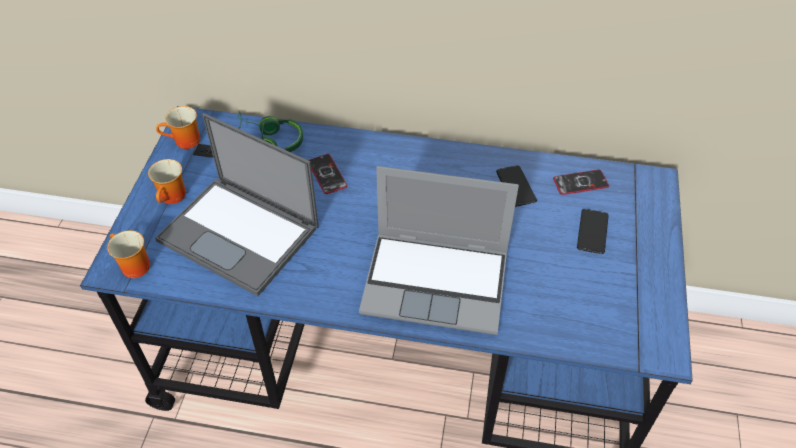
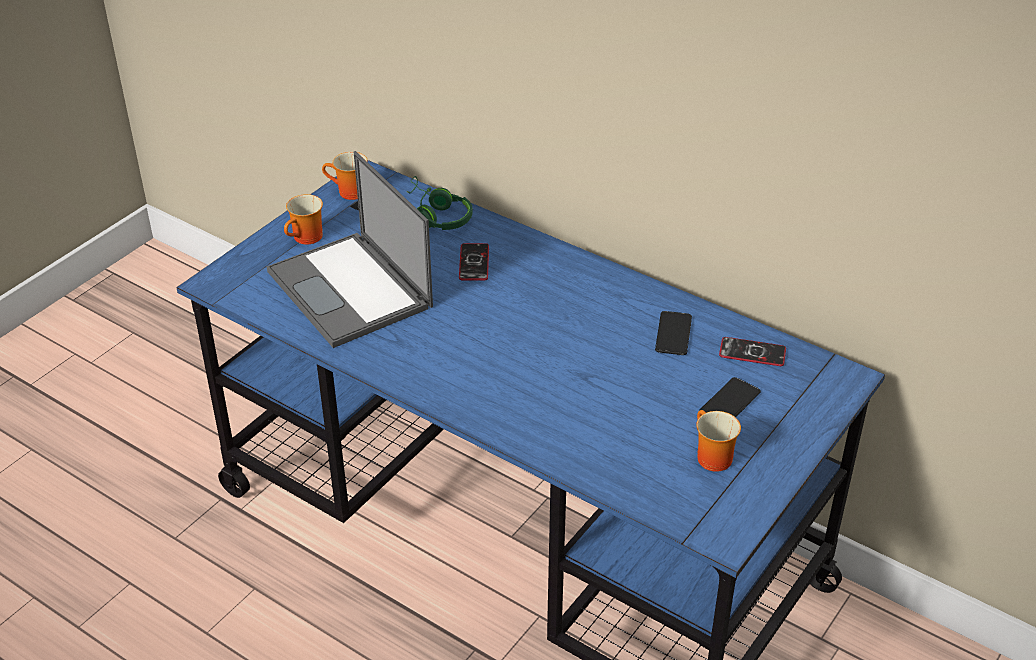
camera: 25 degrees right, 10 degrees down
mug [107,230,150,278] -> mug moved to [696,410,741,472]
laptop [359,166,519,335] -> none

